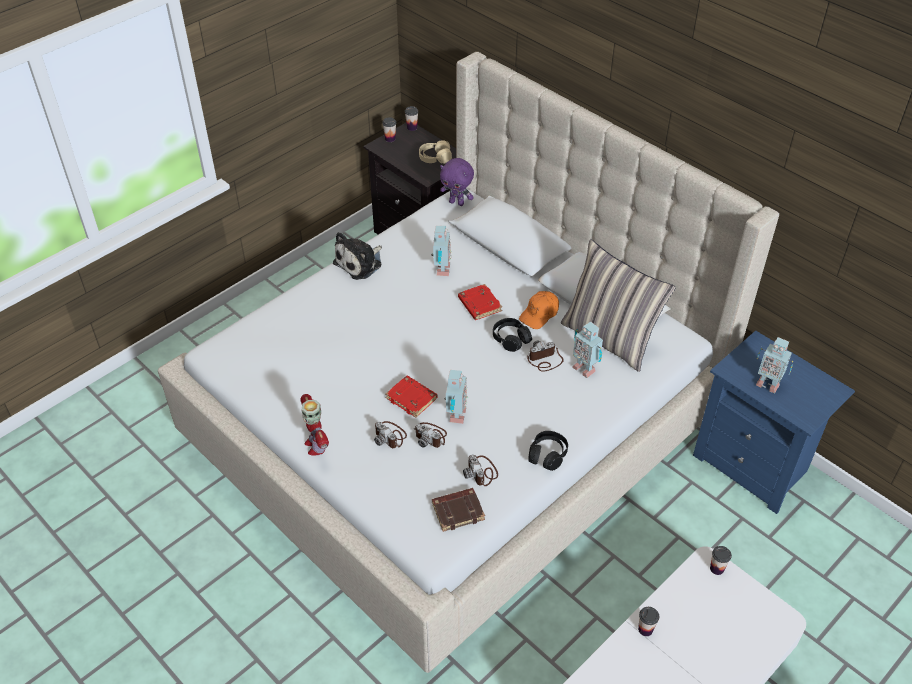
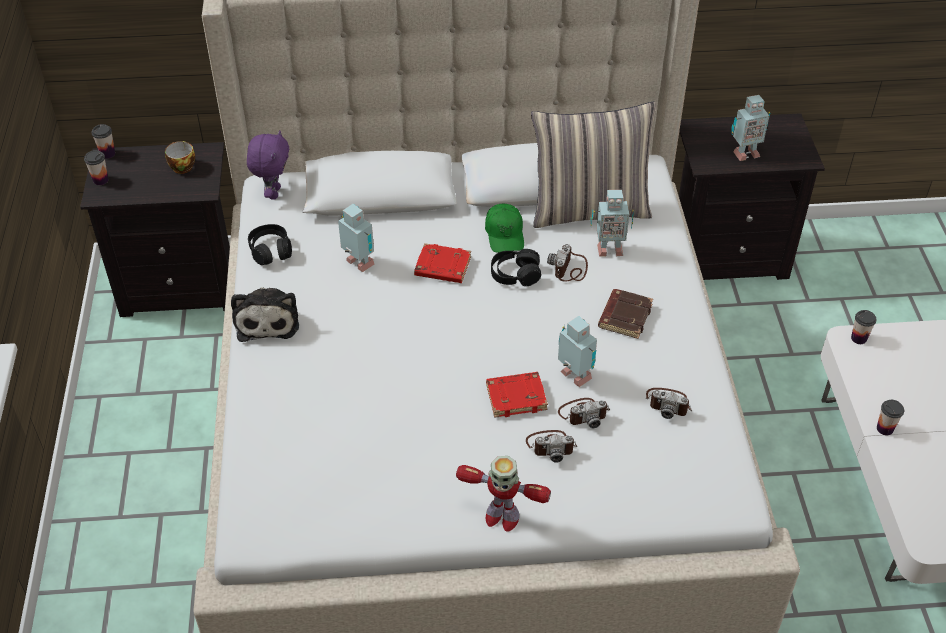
camera: 50 degrees left, 0 degrees up
beige headphones [419,140,452,164] -> cup [165,141,195,174]
brown book [432,488,485,532] -> brown book moved to [598,289,653,339]
purple plush toy [440,158,474,206] -> purple plush toy turned 60 degrees counterclockwise [247,130,289,199]
orange cap [519,291,559,329] -> green cap [485,204,524,253]
black headphones [528,431,568,471] -> black headphones moved to [248,224,292,265]
blue nightstand [693,331,855,514] -> black nightstand [679,113,825,280]

